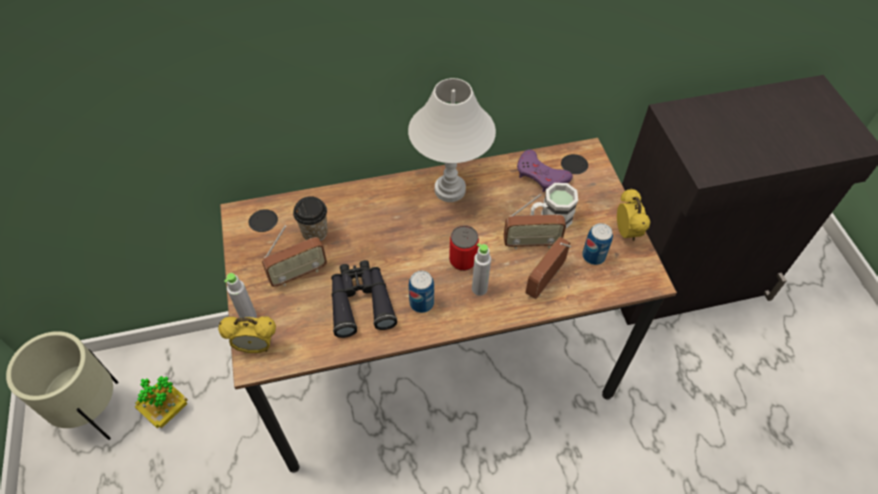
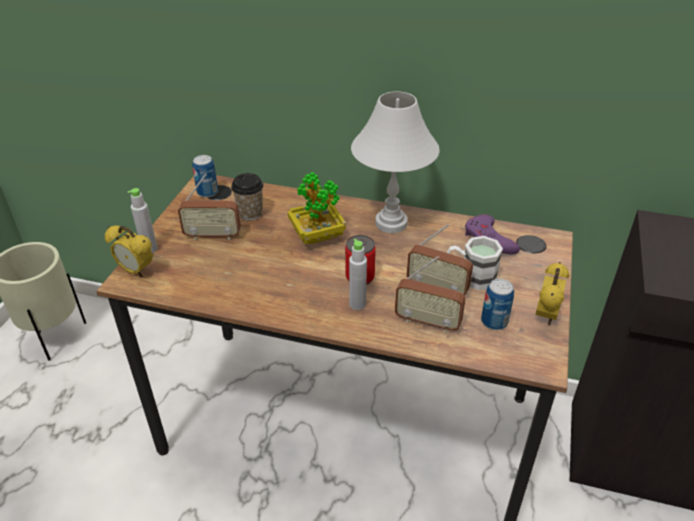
camera: 30 degrees right, 15 degrees down
potted plant [135,376,187,429] -> potted plant moved to [288,172,346,244]
black binoculars [331,260,397,338] -> none
can [409,271,434,313] -> can moved to [192,155,218,198]
radio [525,237,571,299] -> radio turned 135 degrees counterclockwise [395,256,466,333]

